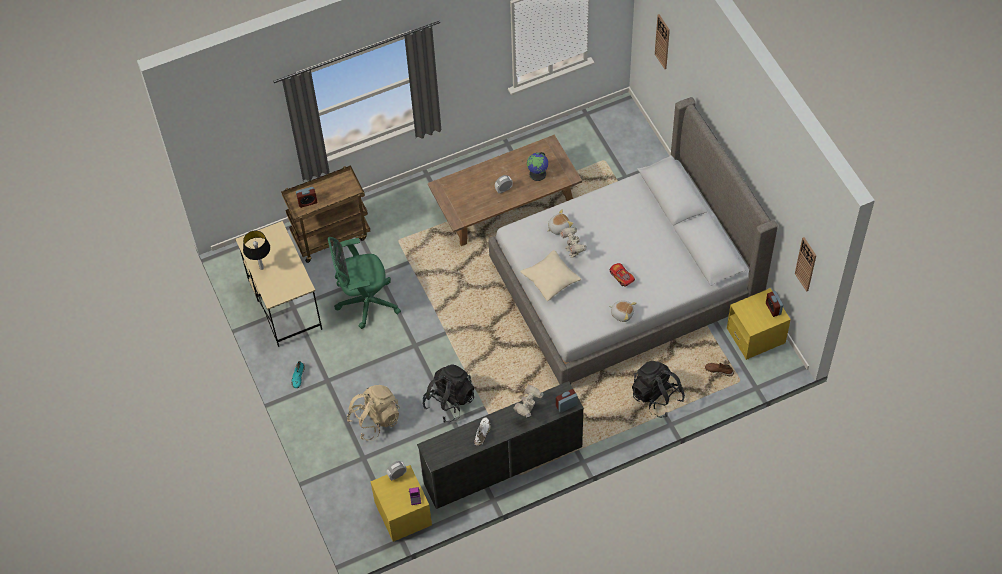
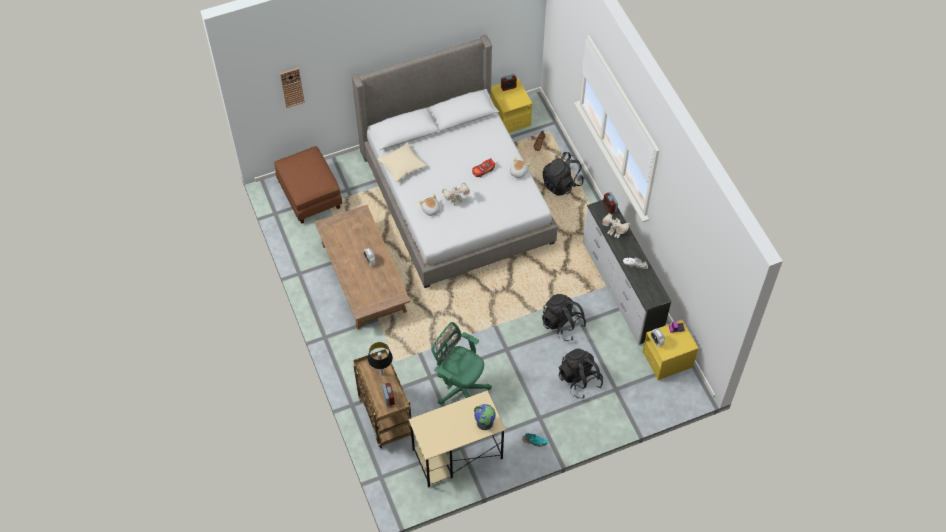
camera: 90 degrees left, 0 degrees up
table lamp [243,231,270,270] -> table lamp moved to [368,342,393,375]
green office chair [328,237,401,329] -> green office chair turned 135 degrees clockwise [431,322,492,404]
beige backpack [347,385,400,441] -> black backpack [559,349,603,399]
beige pillow [520,250,581,301] -> beige pillow moved to [377,143,426,182]
globe [527,152,548,181] -> globe moved to [474,404,496,430]
wall clock [795,237,816,291] -> none
none -> brown ottoman [274,146,342,224]

